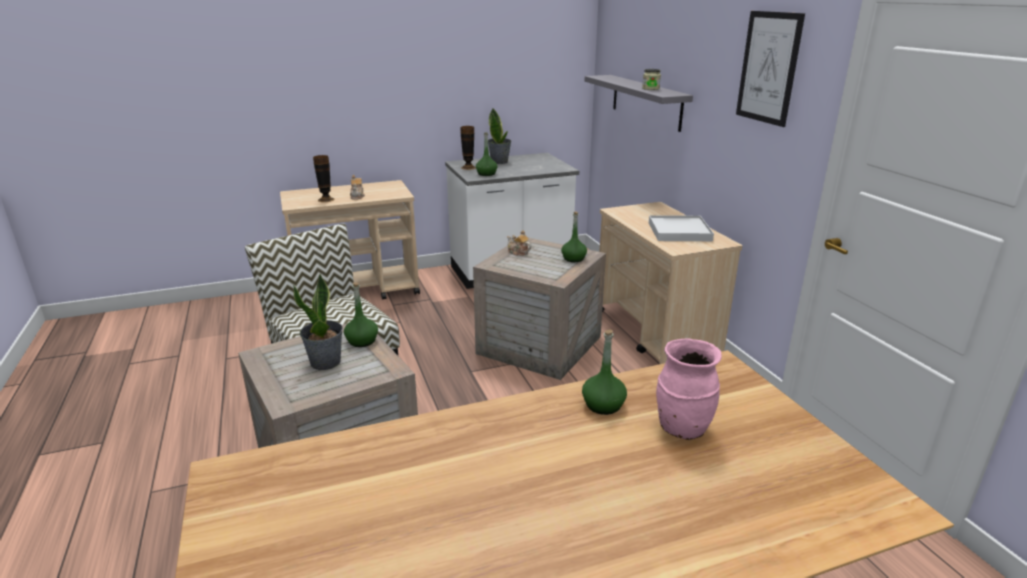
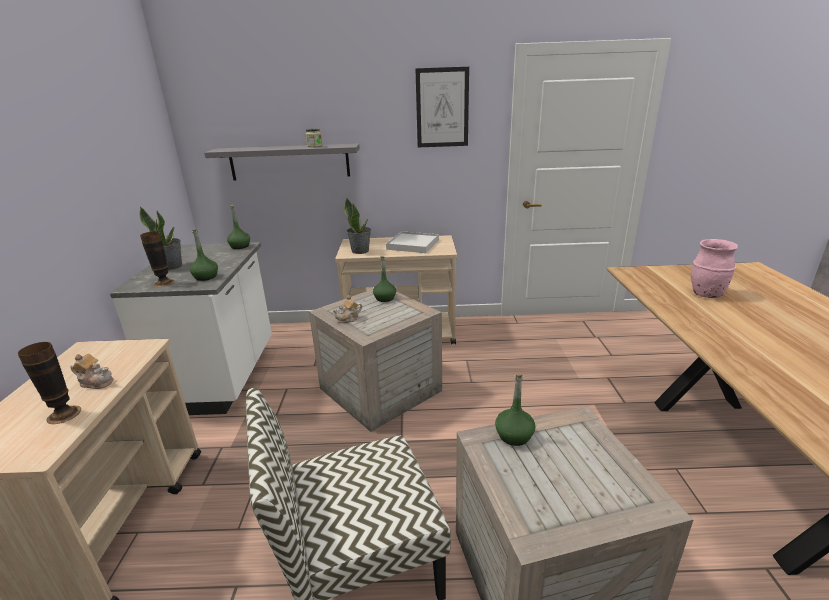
camera: 70 degrees left, 0 degrees up
potted plant [293,273,343,370] -> potted plant moved to [344,198,371,254]
green bottle [582,329,627,415] -> green bottle moved to [227,205,250,249]

